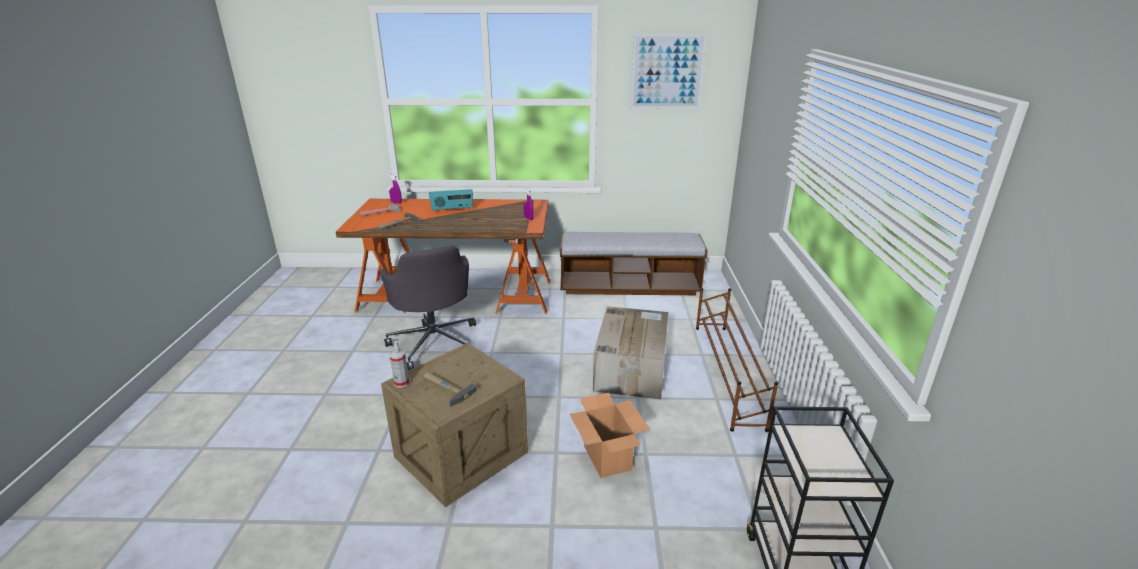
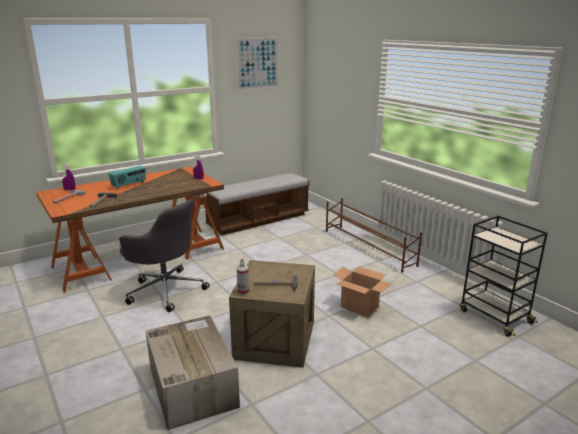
camera: 35 degrees left, 5 degrees down
cardboard box [593,306,669,399] -> cardboard box moved to [145,316,240,430]

